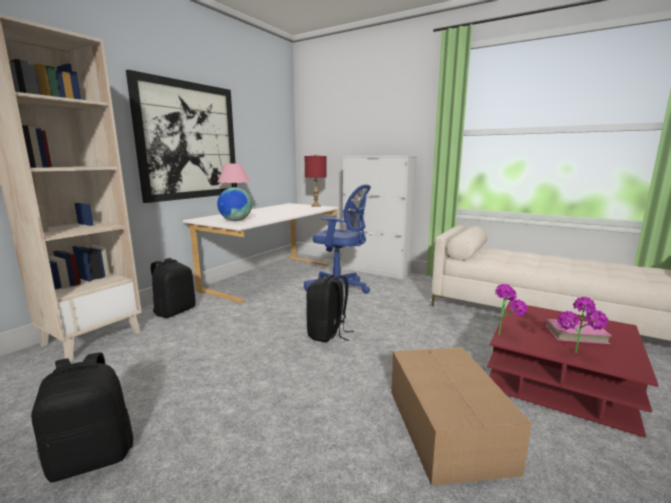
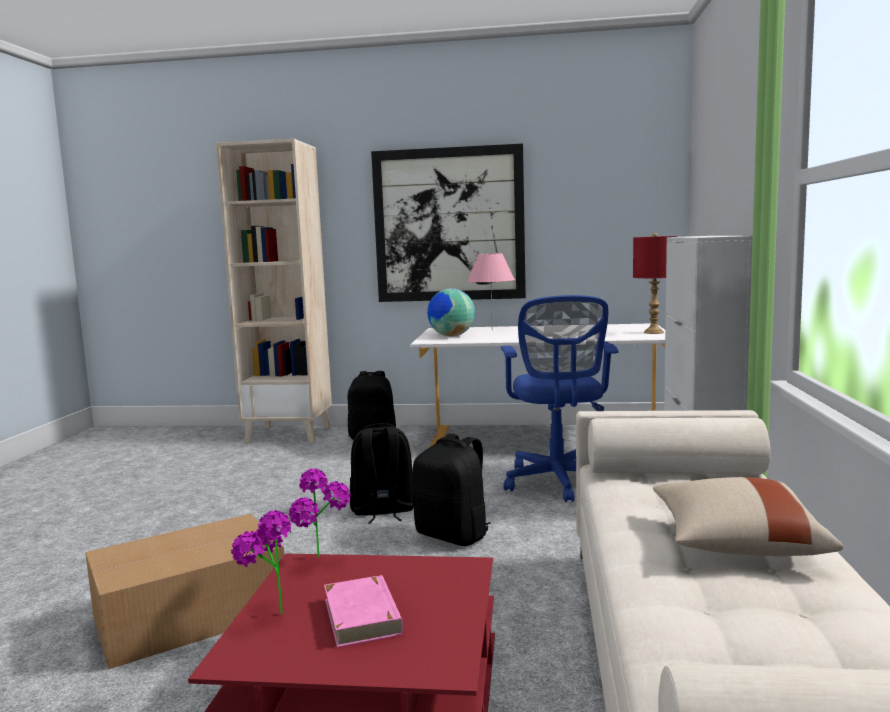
camera: 65 degrees right, 5 degrees down
black backpack [31,352,133,483] -> black backpack moved to [413,433,491,546]
none -> beige pillow [653,477,843,556]

